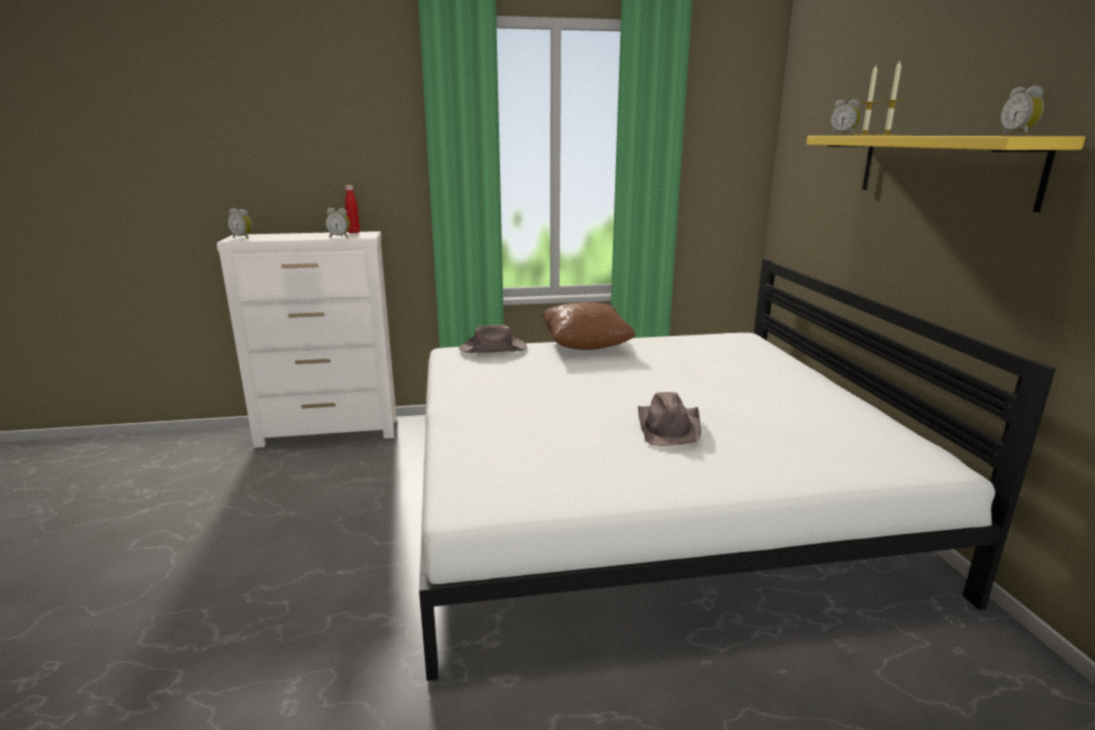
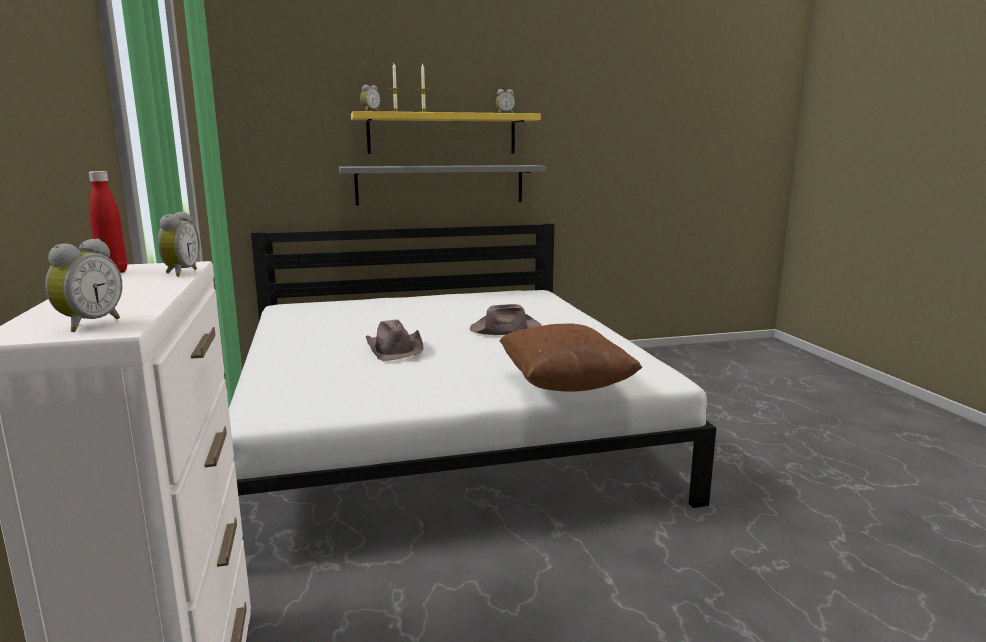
camera: 95 degrees left, 5 degrees down
brown hat [459,325,527,353] -> brown hat moved to [366,319,424,361]
brown pillow [542,302,635,350] -> brown pillow moved to [500,323,642,392]
none -> grey shelf [339,165,546,205]

